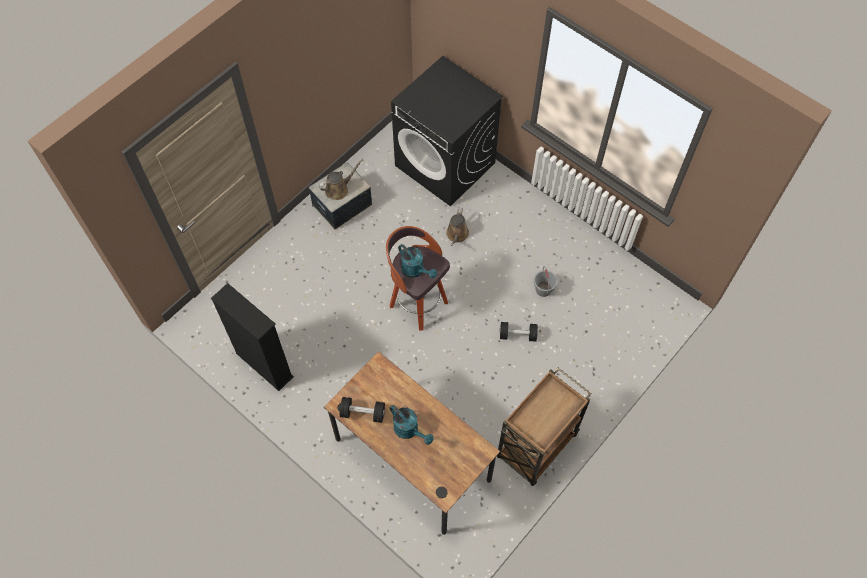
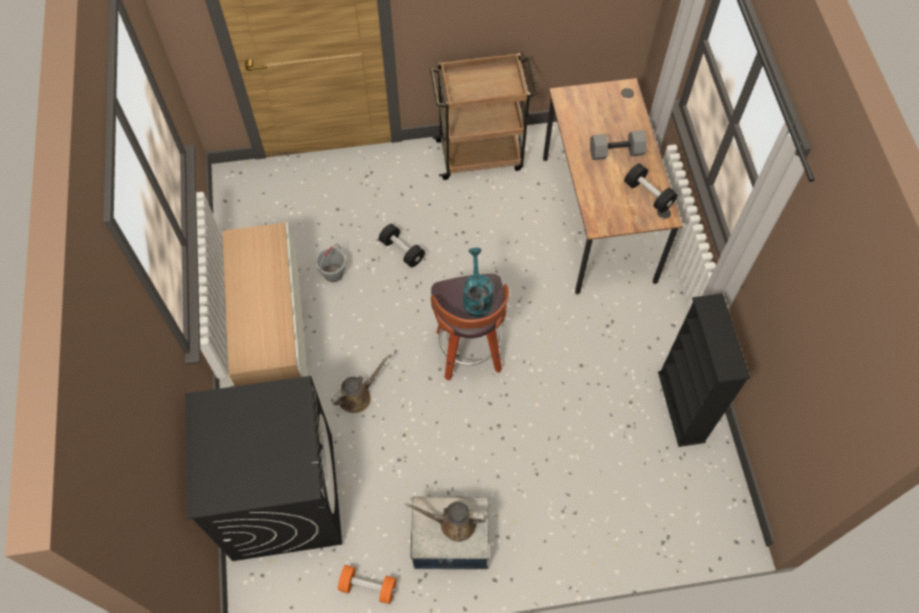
camera: 140 degrees left, 0 degrees up
turquoise watering can [390,405,433,445] -> grey dumbbell [590,130,647,160]
none -> cabinet [223,223,307,386]
none -> orange dumbbell [338,565,397,604]

